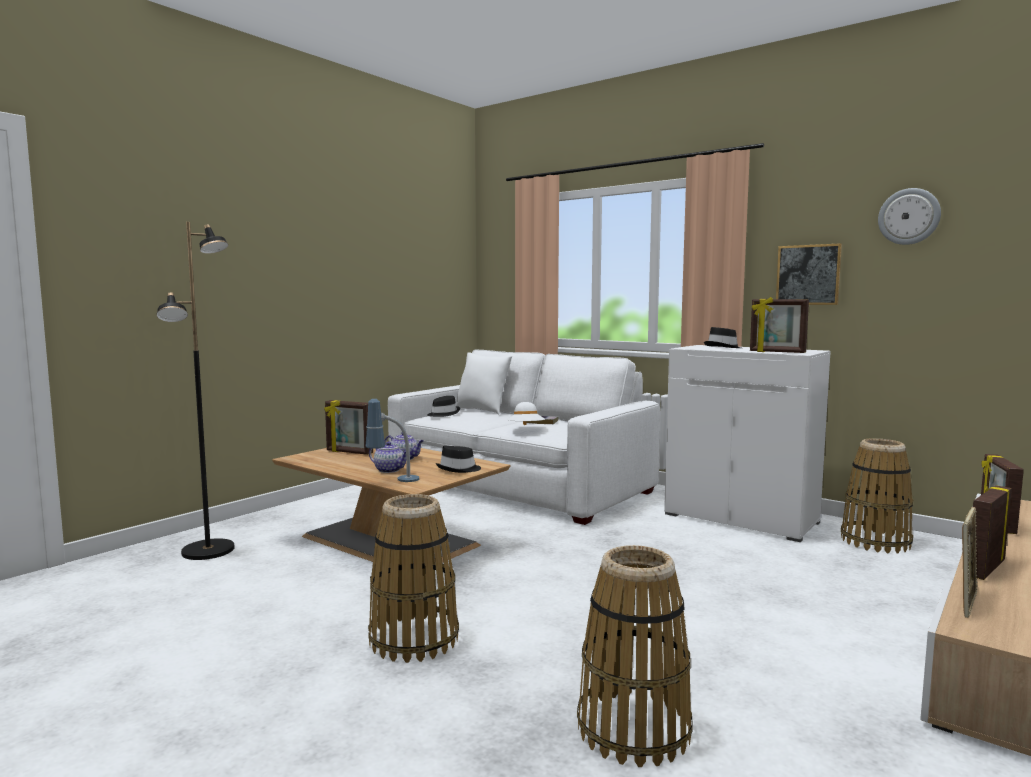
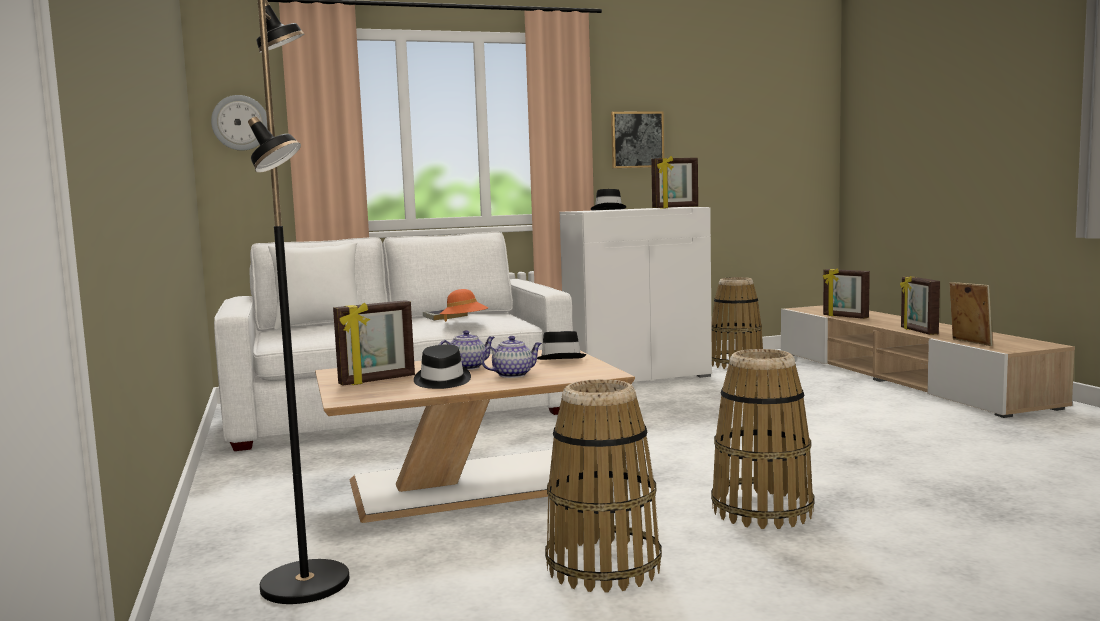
camera: 55 degrees left, 0 degrees up
table lamp [366,399,419,482] -> none
black hat [427,396,460,417] -> black hat moved to [414,344,471,389]
white hat [507,402,545,425] -> orange hat [440,289,489,322]
basket [577,545,693,767] -> basket moved to [545,379,662,593]
wall clock [878,188,941,245] -> wall clock moved to [211,95,267,151]

